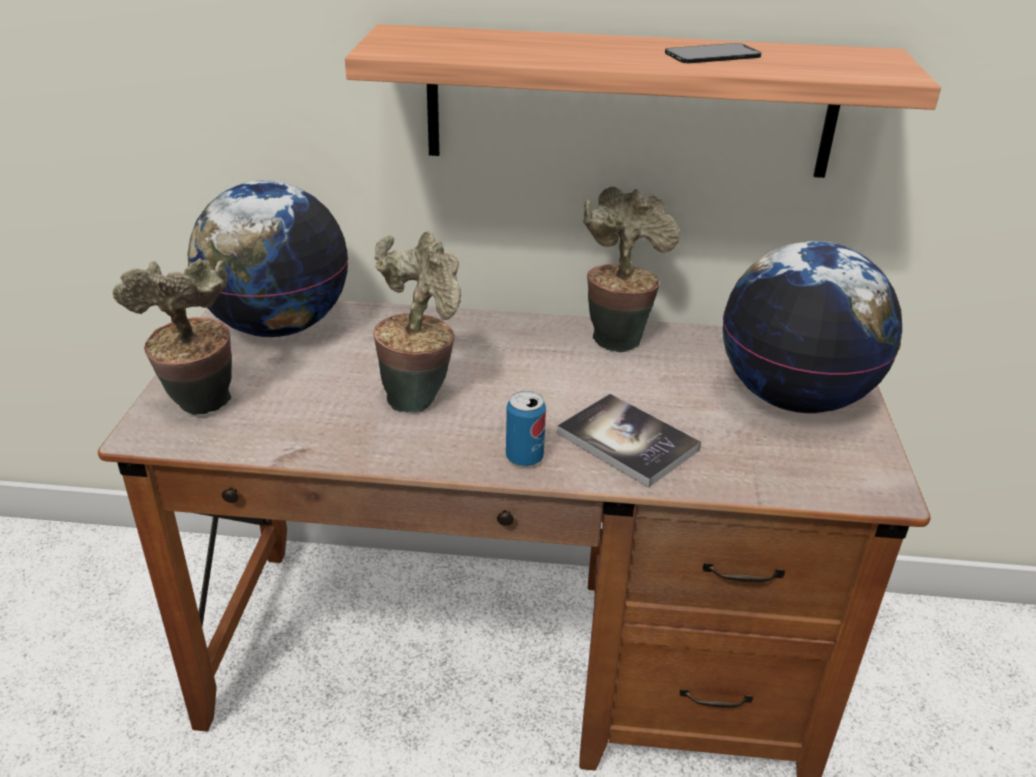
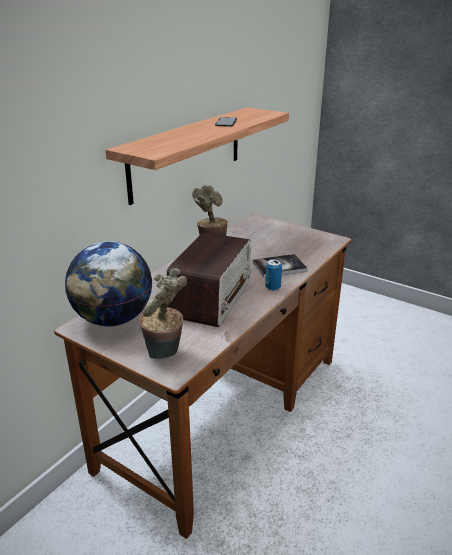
camera: 60 degrees left, 5 degrees down
potted plant [374,231,461,413] -> radio [167,232,251,327]
globe [723,241,902,413] -> none

